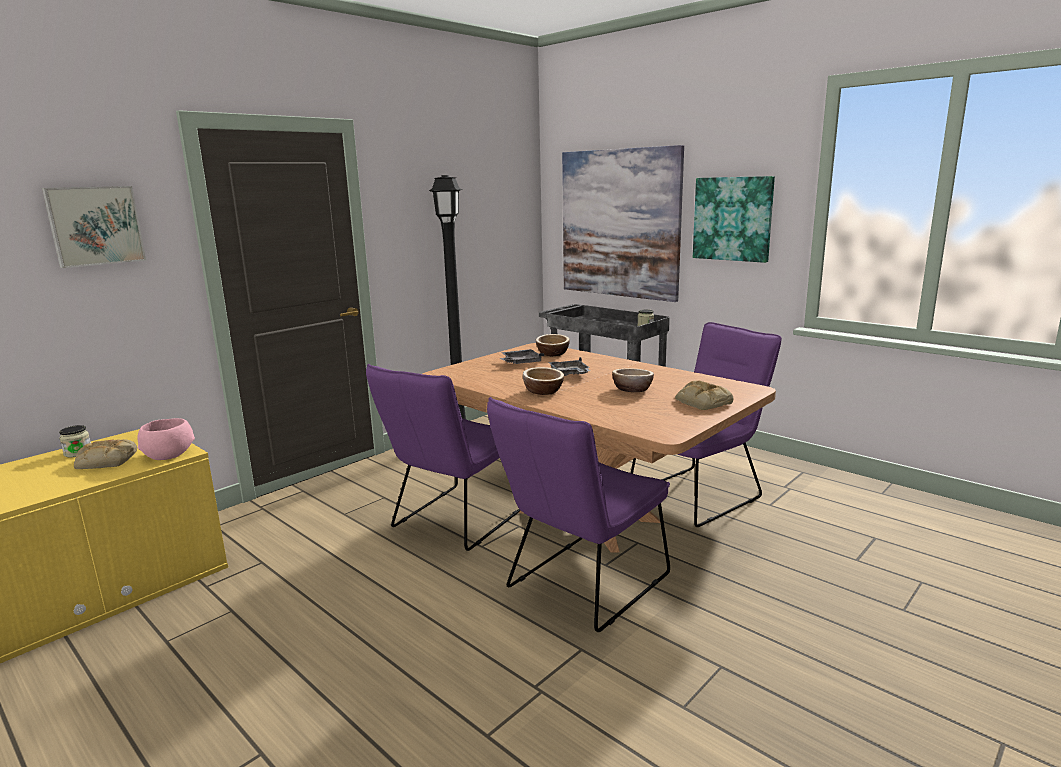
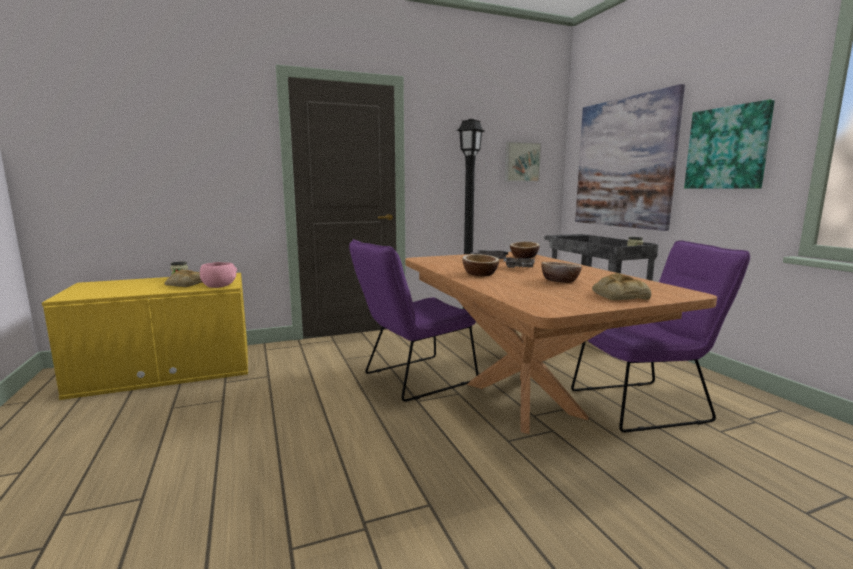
camera: 25 degrees right, 5 degrees down
picture [42,186,146,268] -> picture moved to [505,142,541,182]
purple chair [487,397,670,632] -> none

